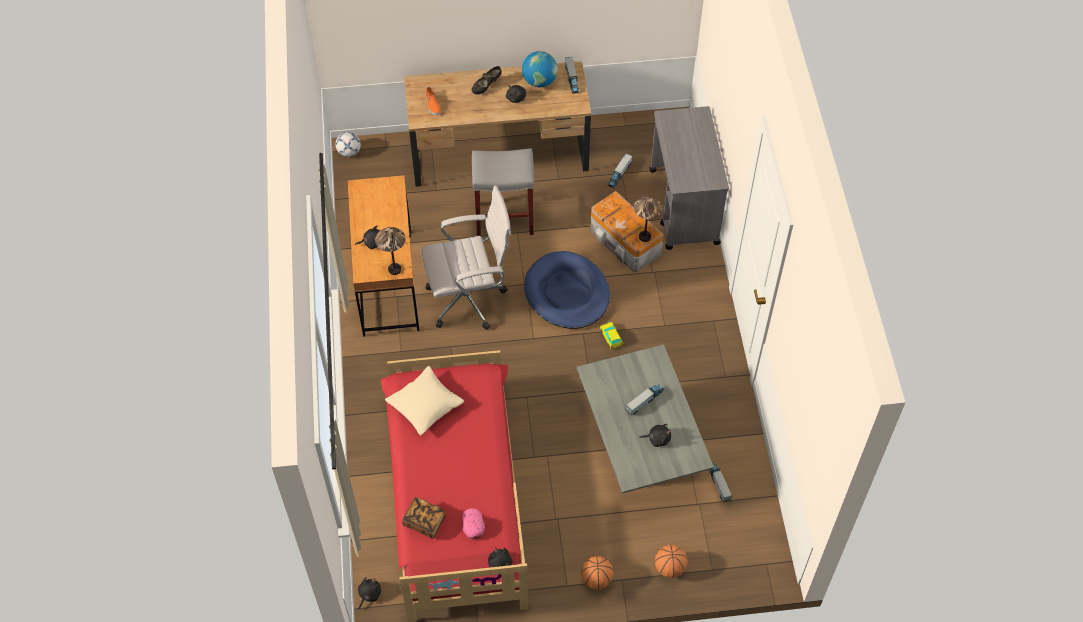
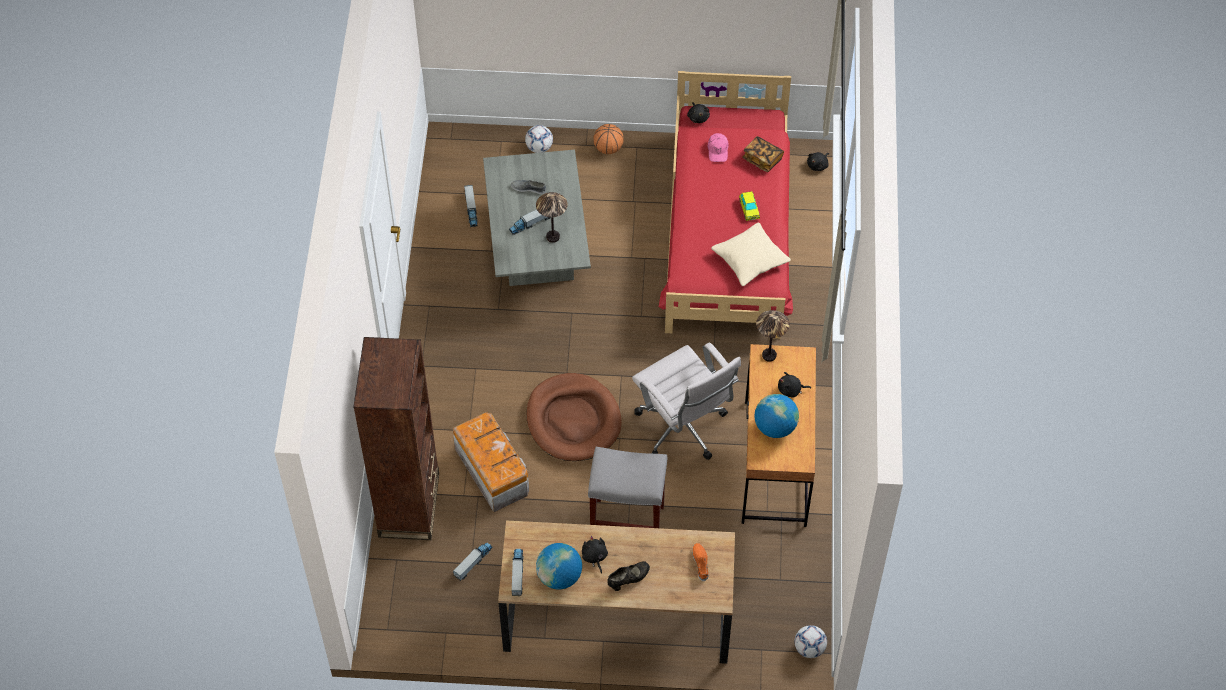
camera: 170 degrees left, 0 degrees up
white office chair [422,186,511,330] -> white office chair turned 120 degrees counterclockwise [632,342,741,460]
blue dog bed [524,251,610,329] -> brown dog bed [526,373,622,461]
toy car [600,322,623,349] -> toy car moved to [739,191,760,221]
table lamp [634,196,662,242] -> table lamp moved to [536,192,567,243]
black plush toy [639,424,671,447] -> grey shoe [511,180,546,194]
grey cart [649,106,729,250] -> brown bookcase [353,337,439,540]
basketball [655,545,688,578] -> football [525,125,553,153]
none -> globe [754,394,799,438]

